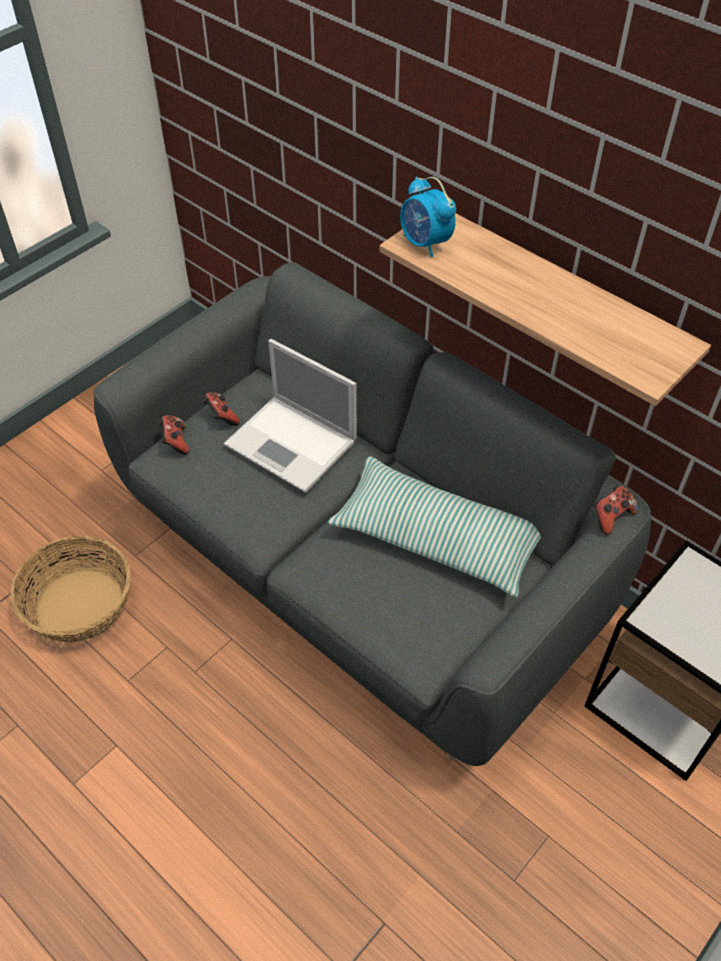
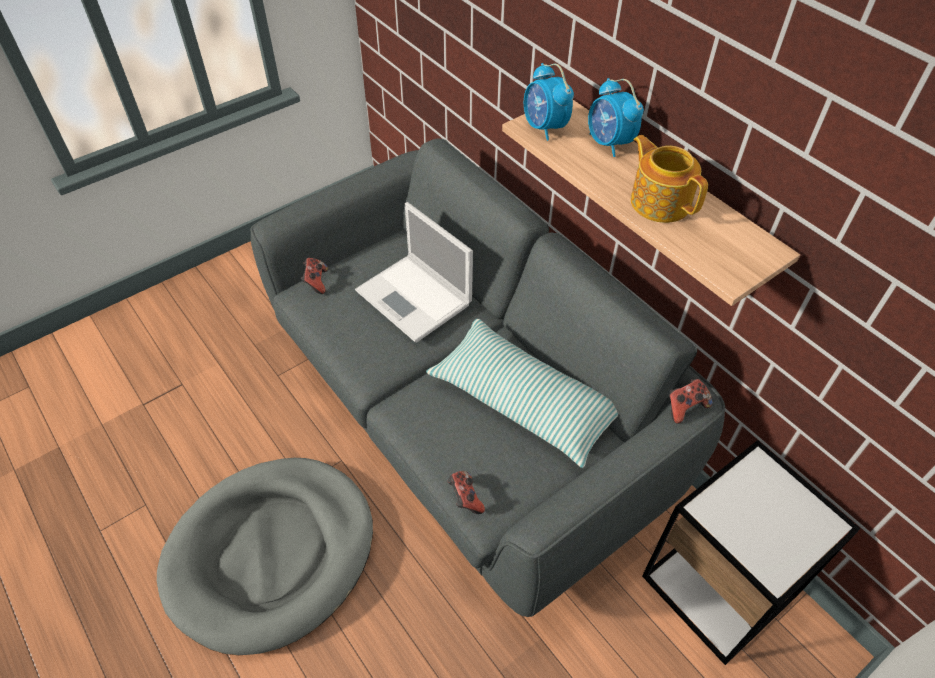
camera: 10 degrees right, 0 degrees up
basket [10,536,131,643] -> none
game controller [203,392,240,426] -> game controller moved to [447,471,485,514]
none -> grey dog bed [157,458,373,655]
none -> alarm clock [588,78,644,157]
none -> teapot [631,135,708,223]

